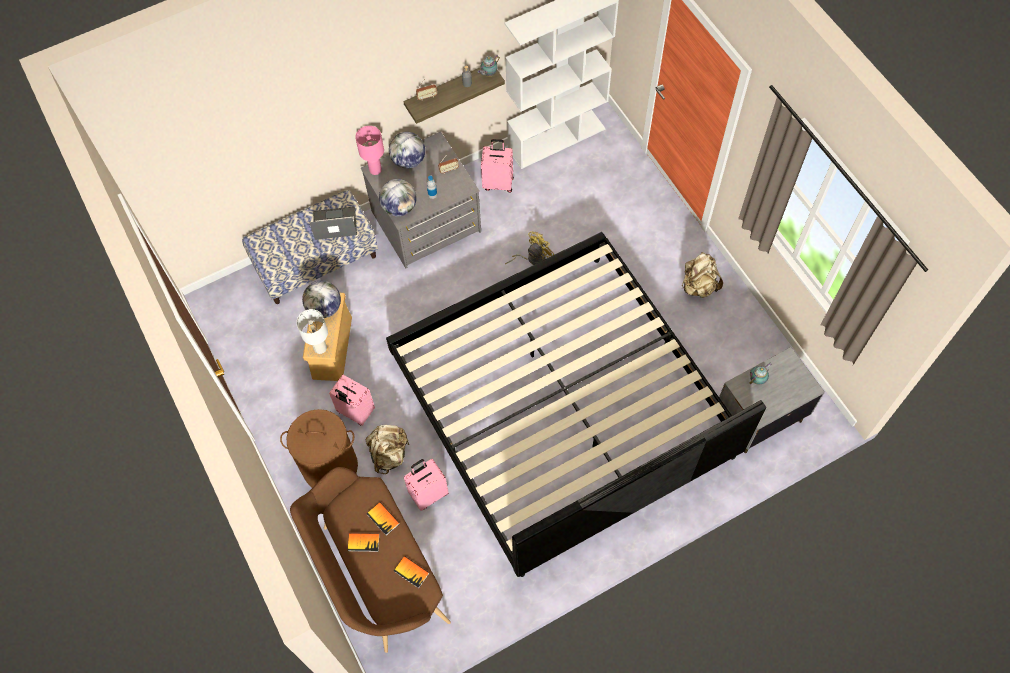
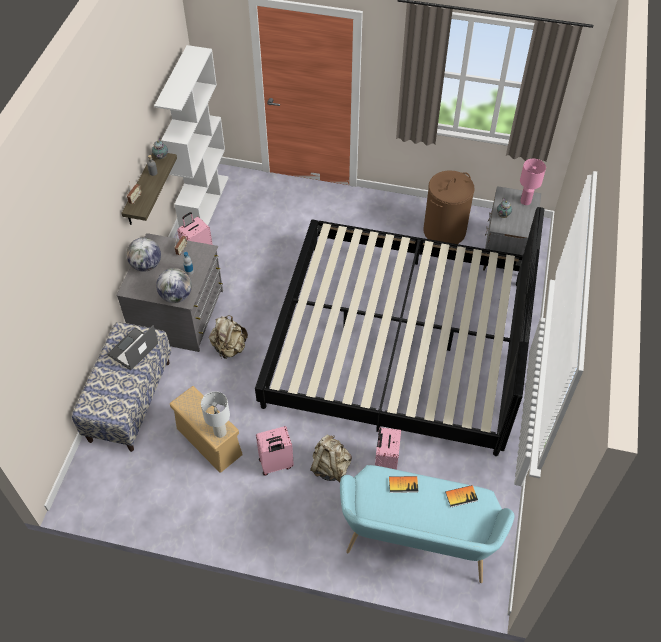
camera: 50 degrees left, 10 degrees down
brown laundry basket [280,409,358,488] -> brown laundry basket moved to [424,170,474,244]
brown bench [290,467,451,653] -> turquoise bench [340,465,514,583]
globe [302,280,341,318] -> none
book [348,533,380,552] -> none
pink table lamp [355,126,384,175] -> pink table lamp moved to [520,159,546,205]
yellow fan [505,232,554,265] -> none
beige backpack [681,252,723,298] -> beige backpack moved to [209,315,248,359]

